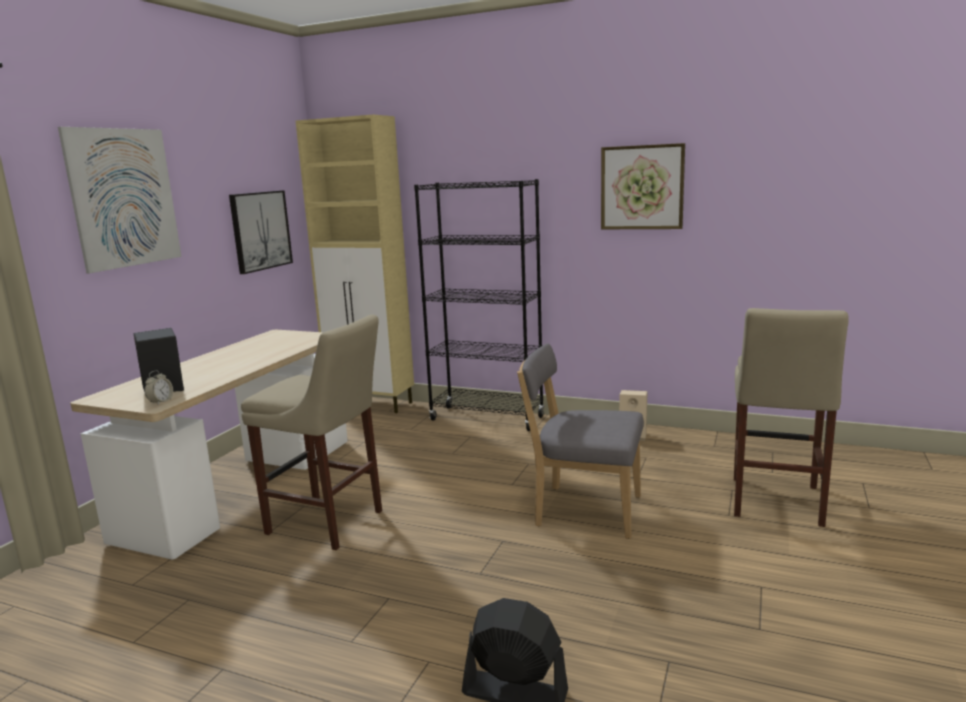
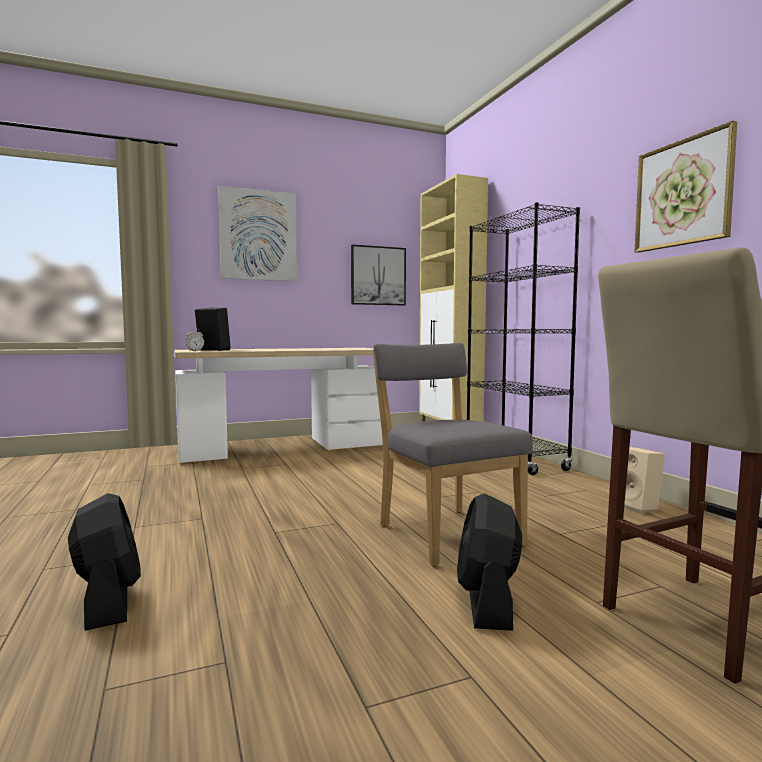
camera: 45 degrees right, 10 degrees down
beige stool [241,315,382,550] -> none
none -> black fan [457,493,522,631]

